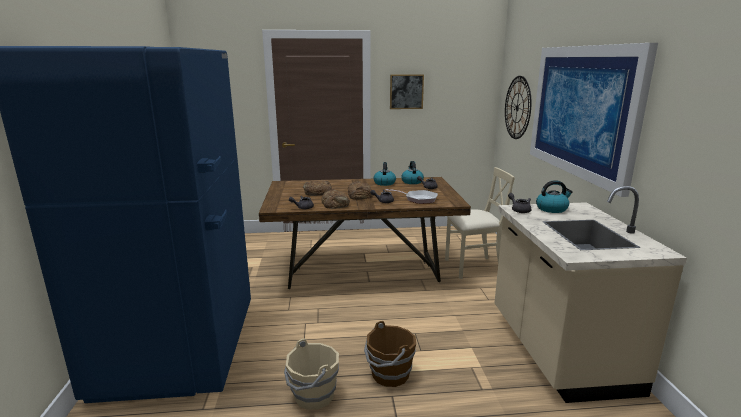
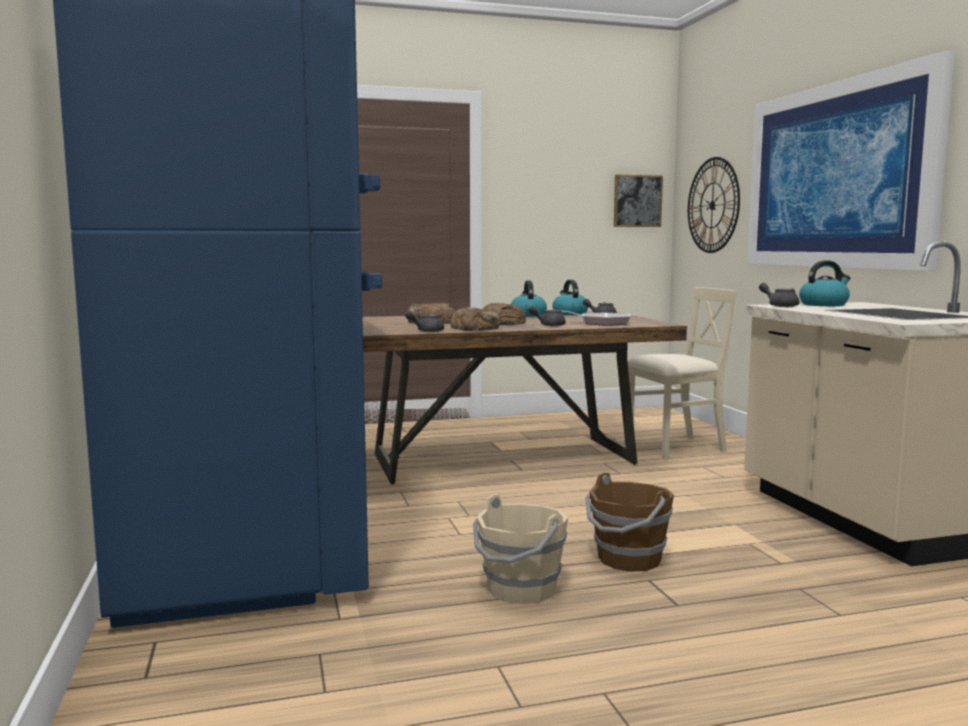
camera: 10 degrees left, 10 degrees down
picture [390,74,424,109] -> picture moved to [614,174,663,227]

